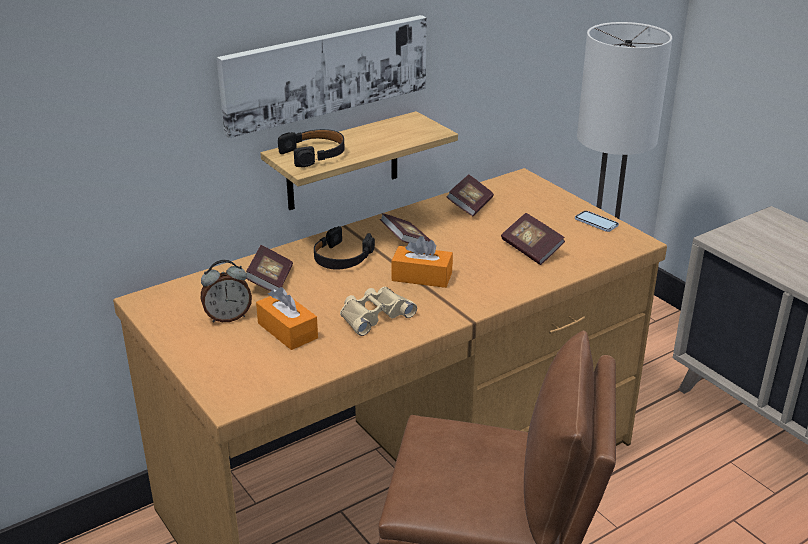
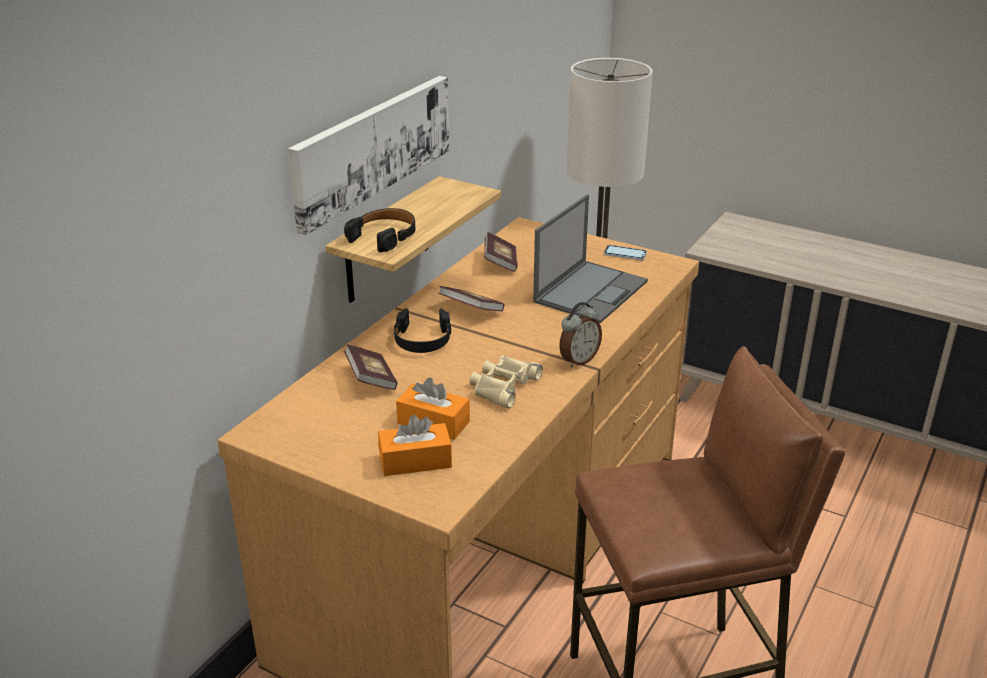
camera: 25 degrees left, 0 degrees up
alarm clock [201,260,252,323] -> alarm clock moved to [559,302,602,368]
orange tissue box [391,236,453,288] -> orange tissue box moved to [378,415,452,476]
book [501,213,565,265] -> laptop [533,195,648,323]

